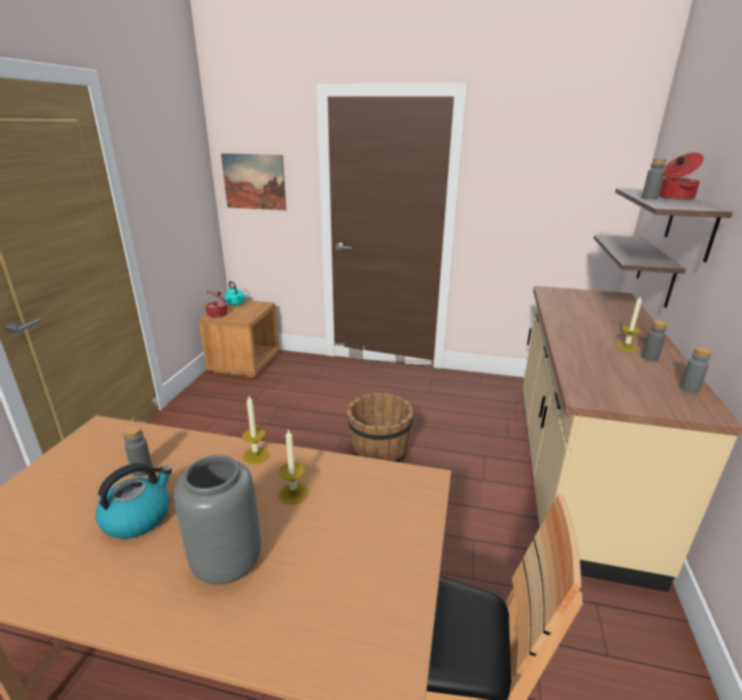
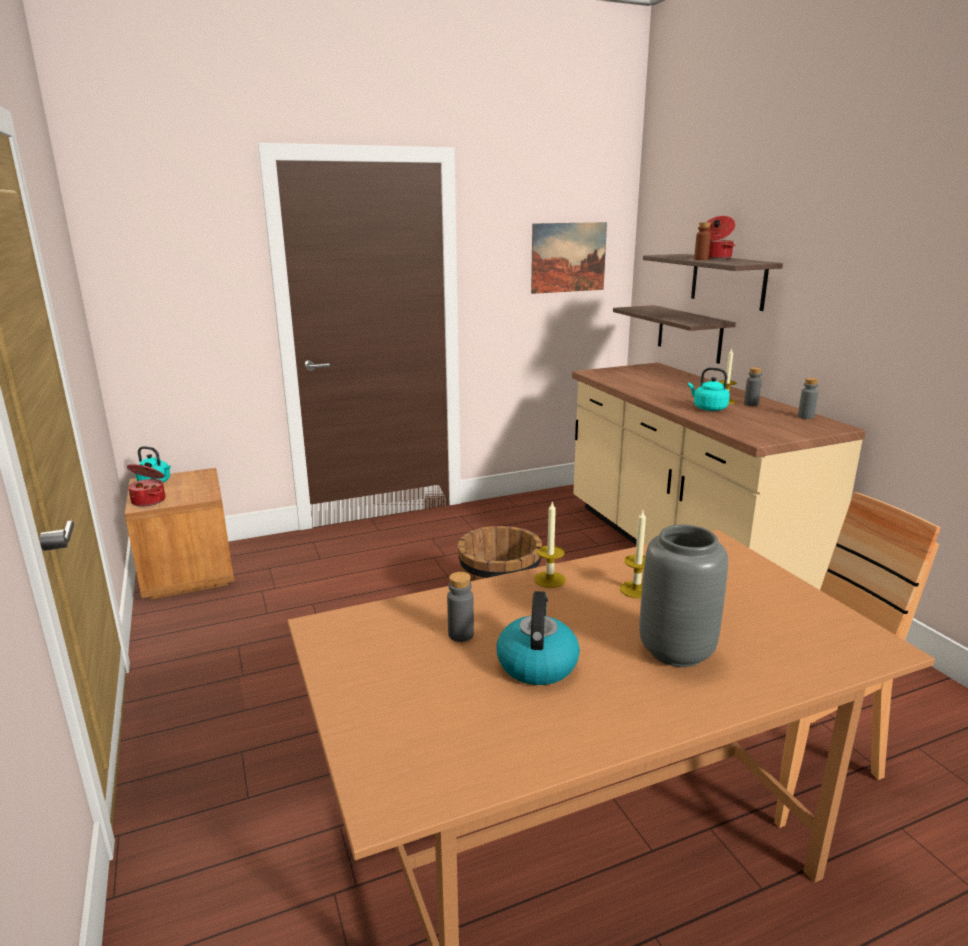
camera: 35 degrees left, 5 degrees down
picture [221,153,286,210] -> picture moved to [531,222,607,294]
grey bottle [642,159,666,200] -> brown bottle [694,222,711,260]
none -> turquoise kettle [688,368,730,411]

